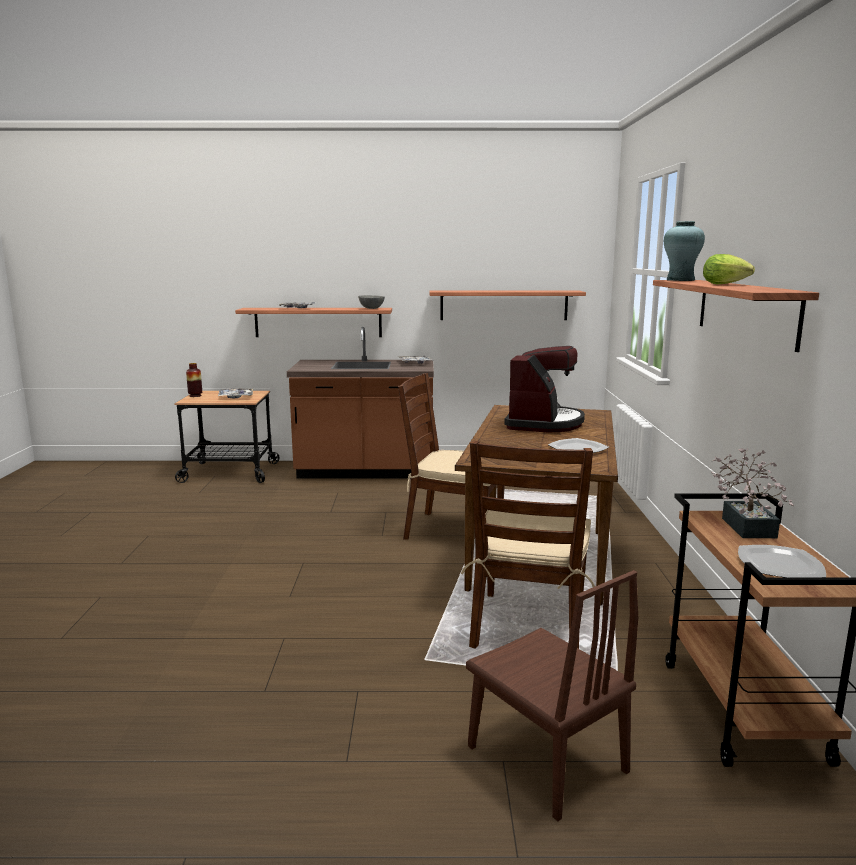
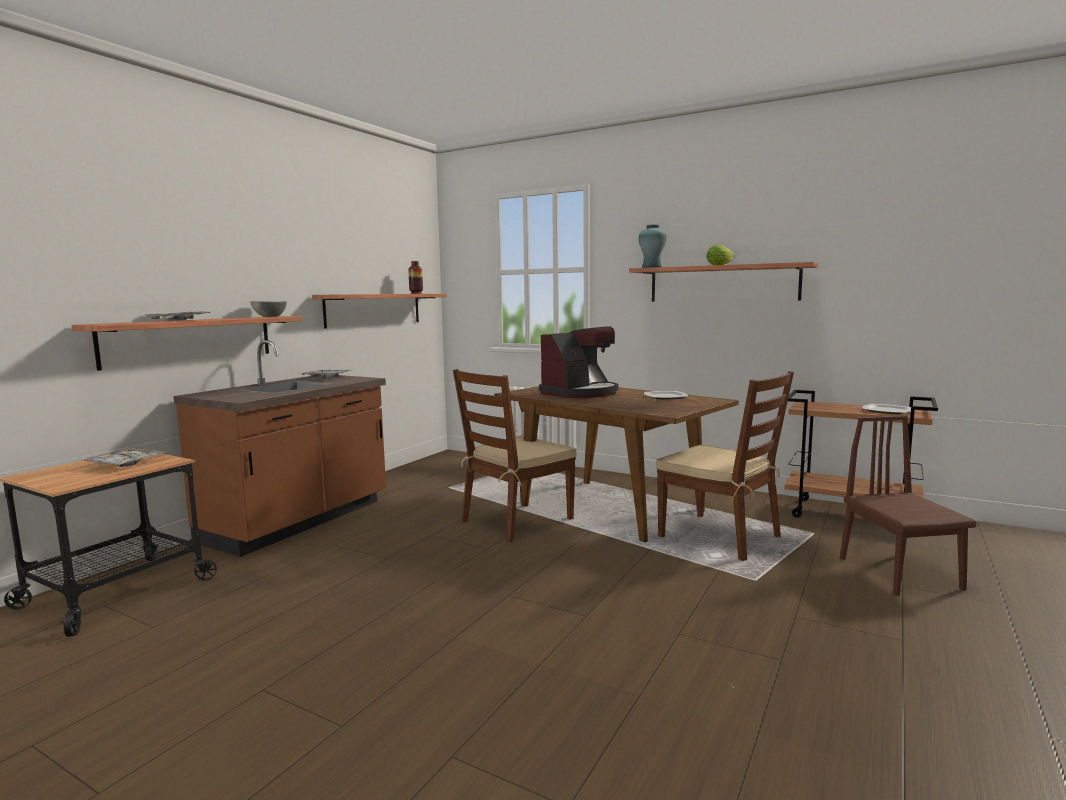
camera: 60 degrees left, 5 degrees down
vase [186,363,202,397] -> vase moved to [408,261,423,294]
brown chair [466,570,638,821] -> brown chair turned 90 degrees counterclockwise [840,415,977,596]
coffee machine [504,346,585,432] -> coffee machine turned 90 degrees clockwise [539,326,618,398]
potted plant [711,448,794,538] -> none

